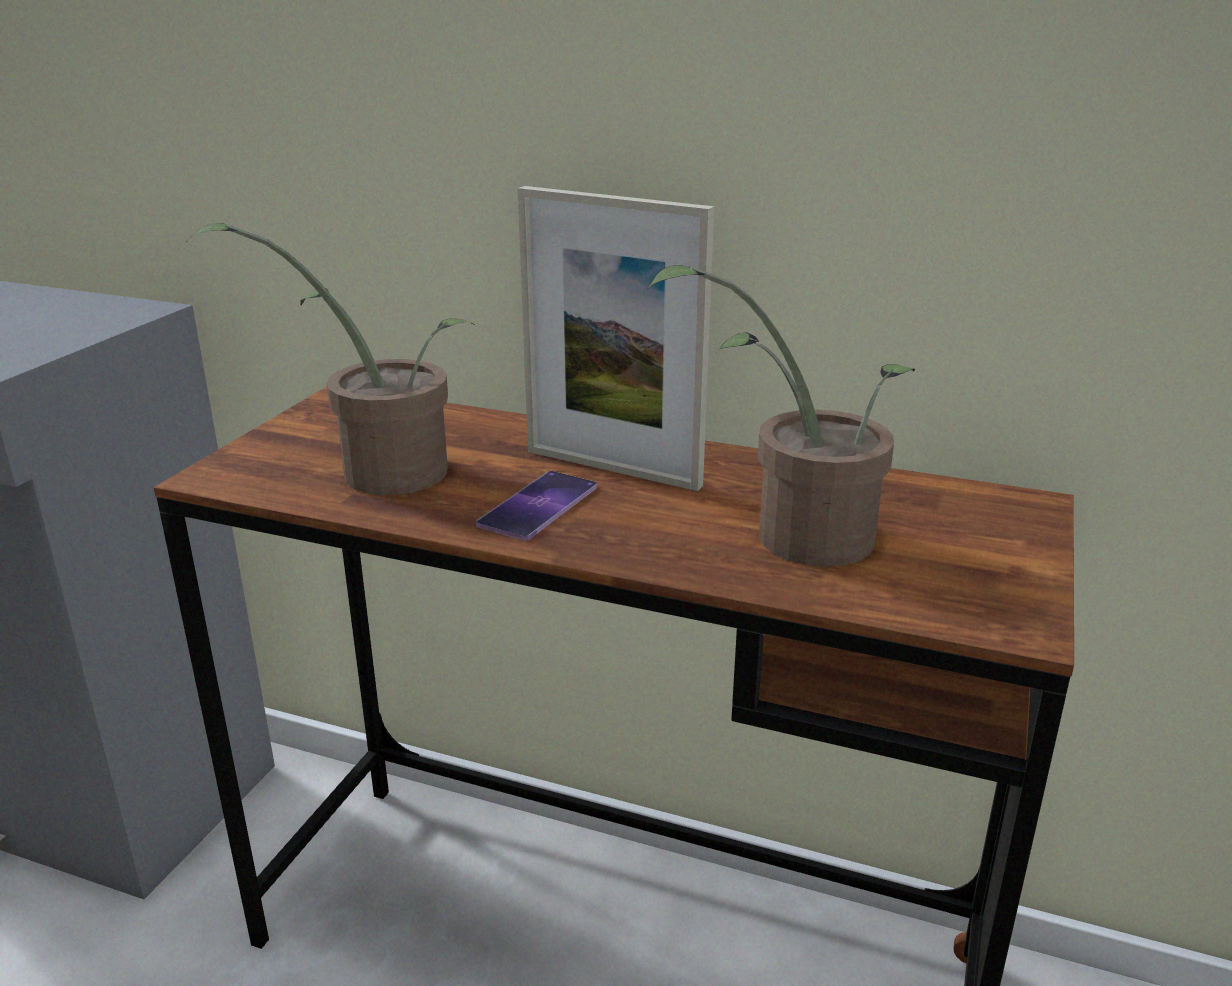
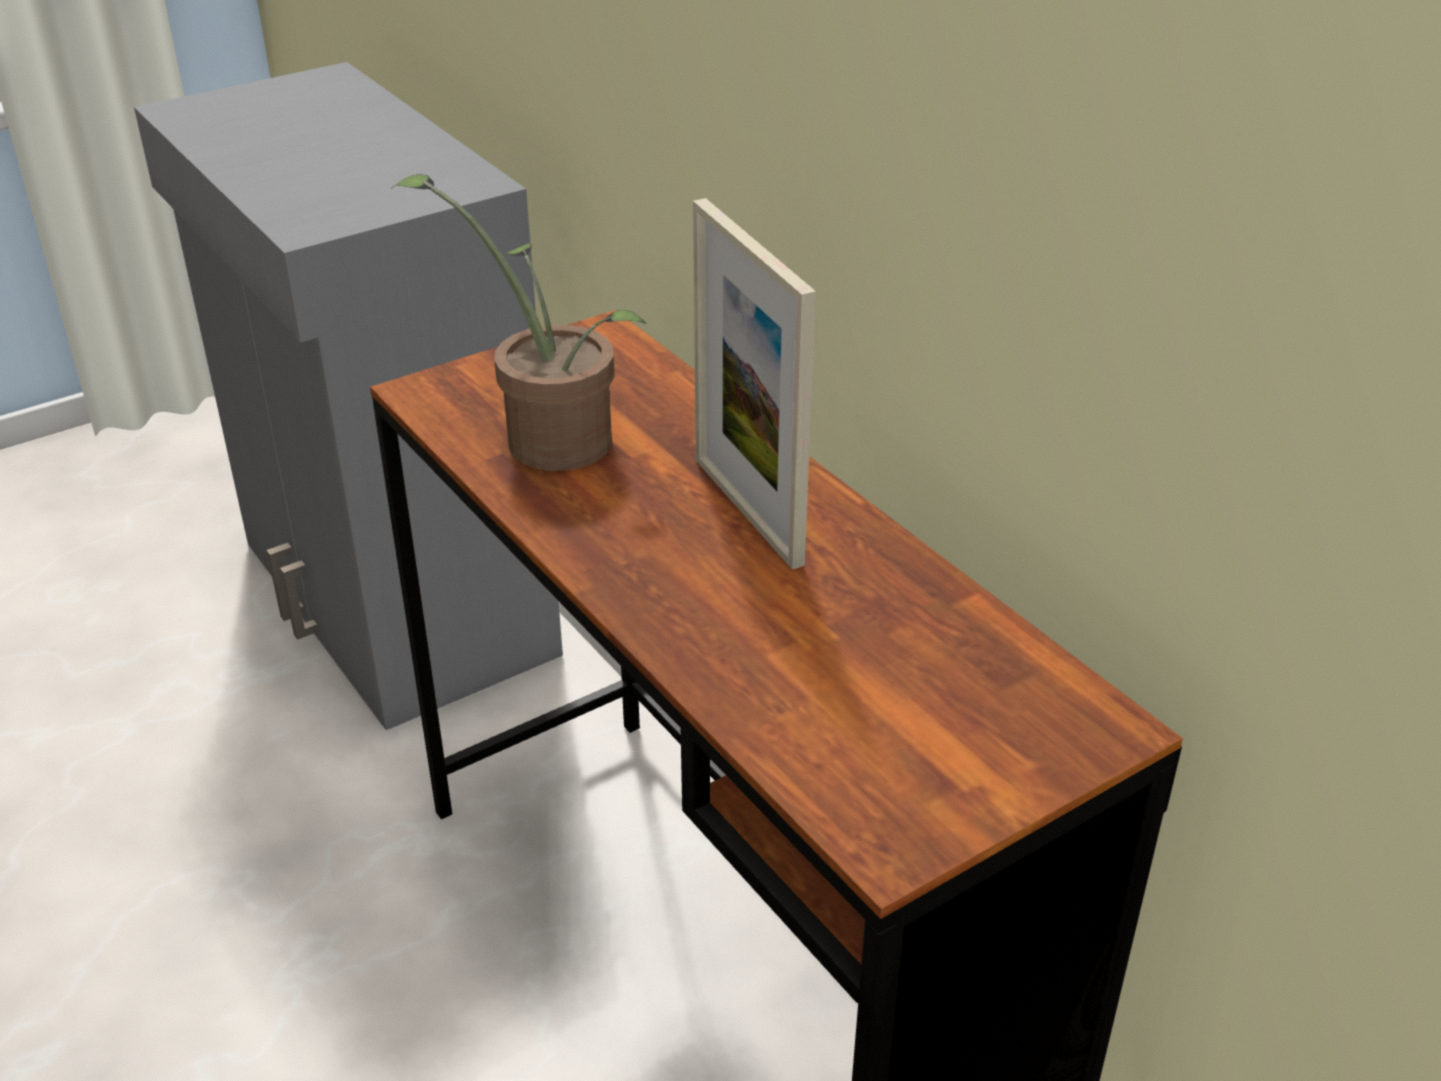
camera: 35 degrees right, 10 degrees up
phone [476,471,597,541] -> none
potted plant [647,265,915,567] -> none

